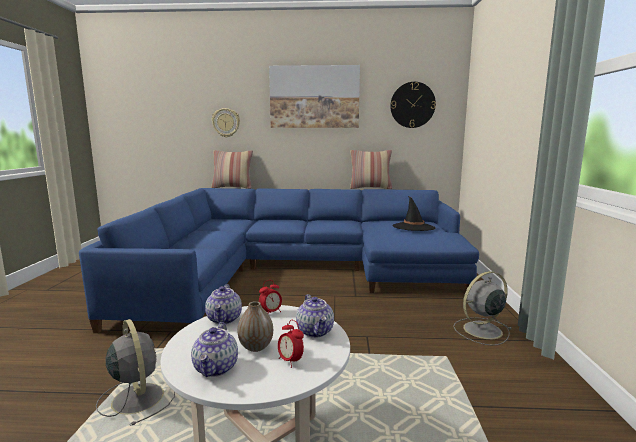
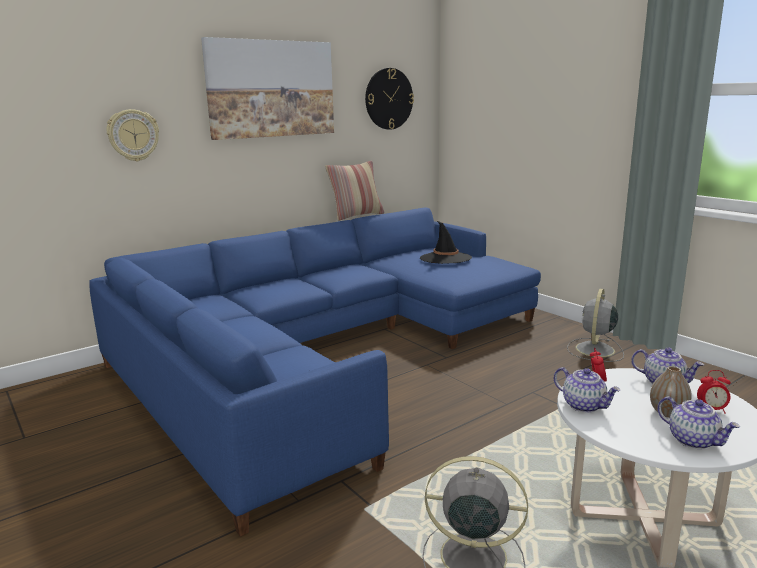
camera: 40 degrees left, 5 degrees up
pillow [211,150,253,189] -> none

